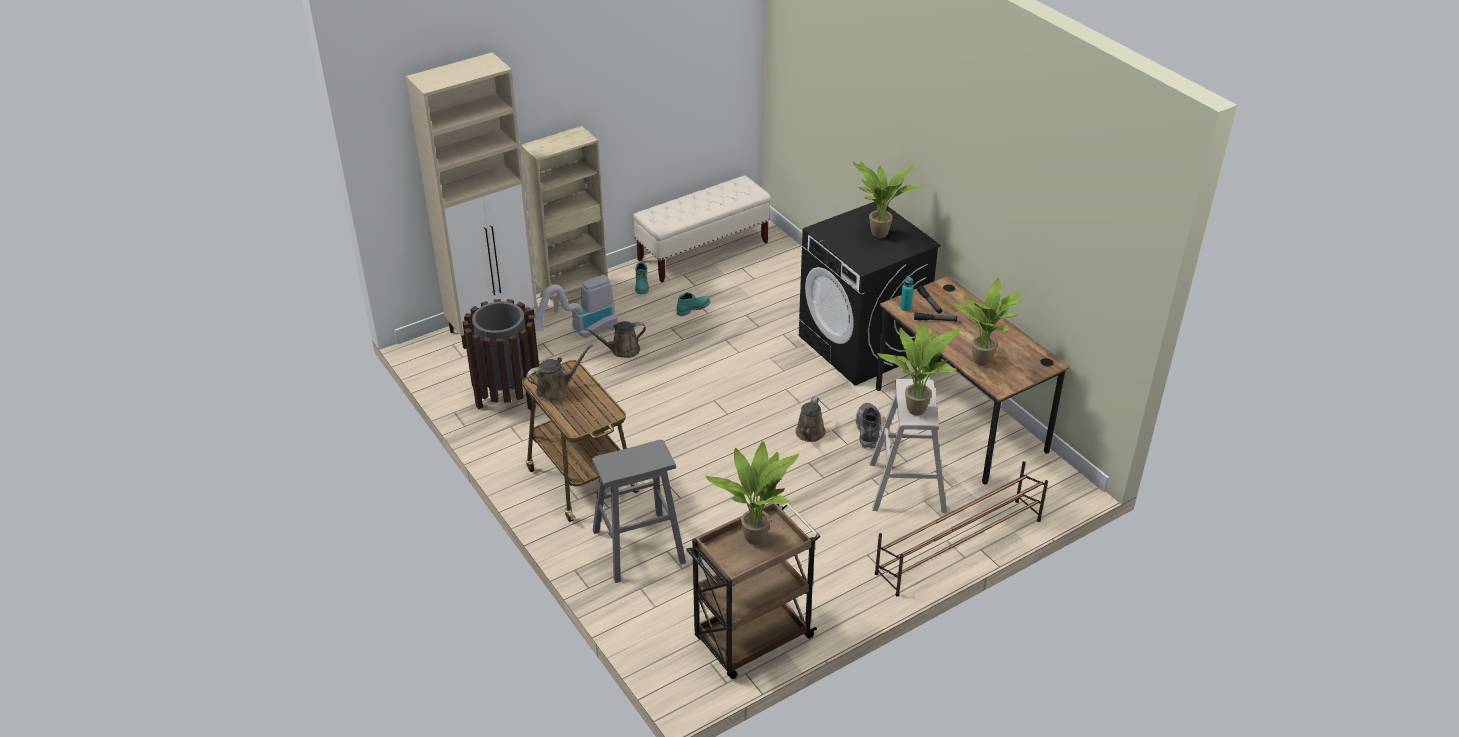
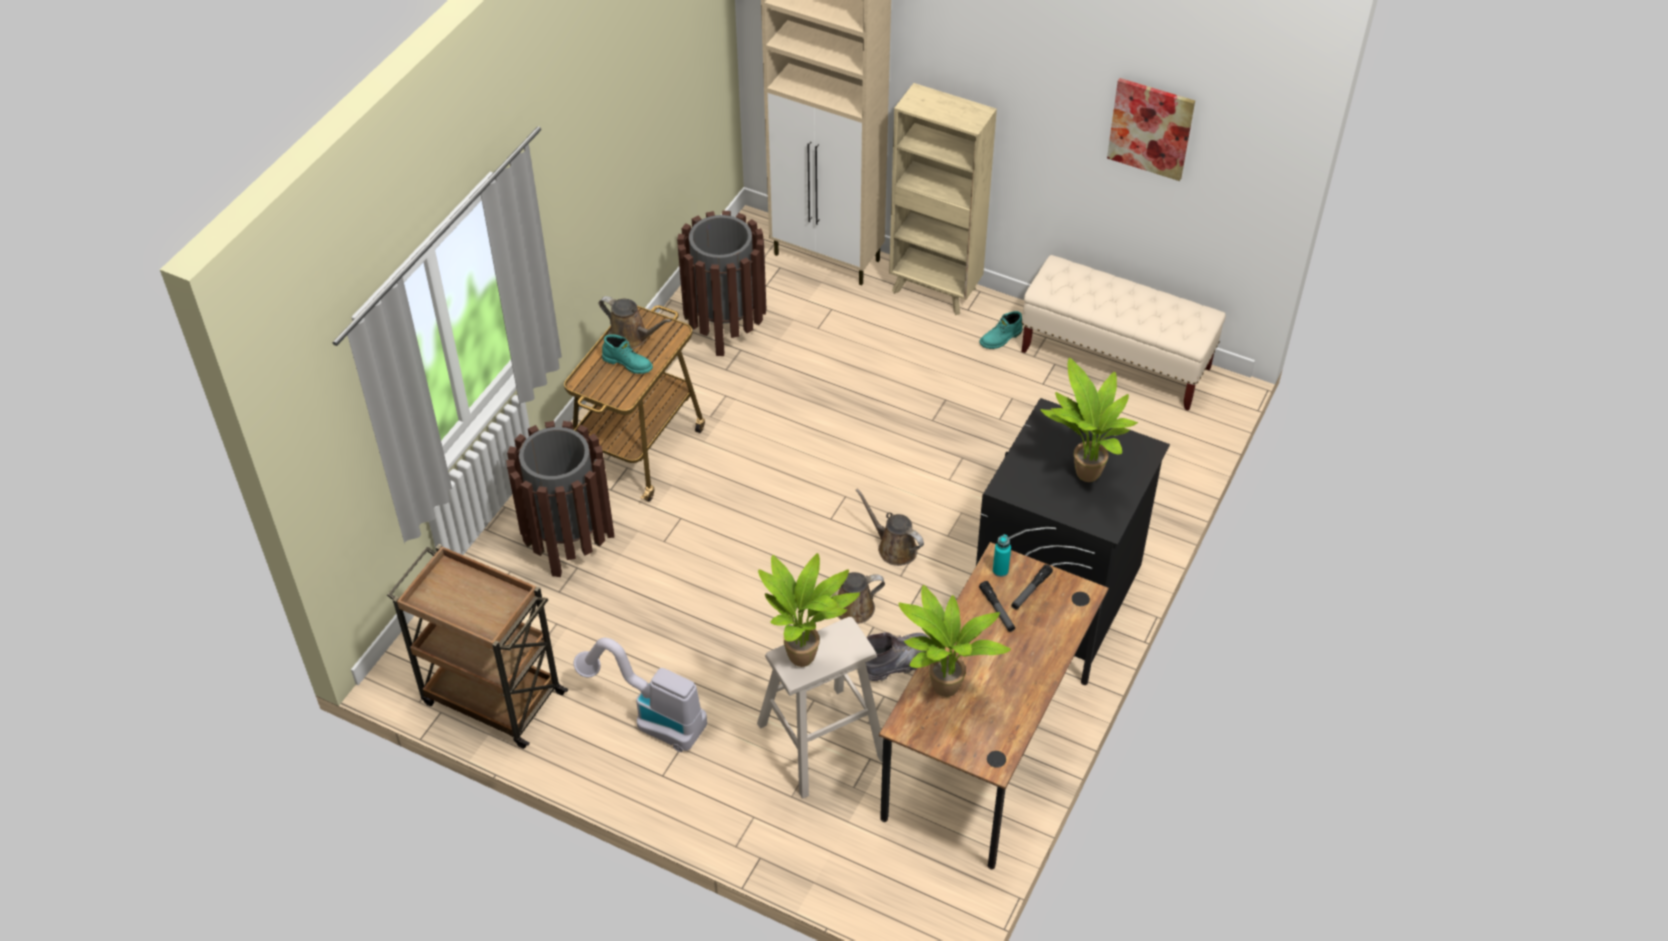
camera: 60 degrees right, 10 degrees up
vacuum cleaner [534,275,618,338] -> vacuum cleaner moved to [574,638,707,752]
brown watering can [584,321,646,358] -> brown watering can moved to [856,488,924,566]
grey stool [592,440,686,583] -> brown trash can [506,421,615,577]
turquoise boot [677,293,711,316] -> turquoise boot moved to [602,334,653,374]
potted plant [706,441,799,545] -> none
brown shoe rack [875,461,1048,597] -> none
none -> picture [1107,78,1195,181]

